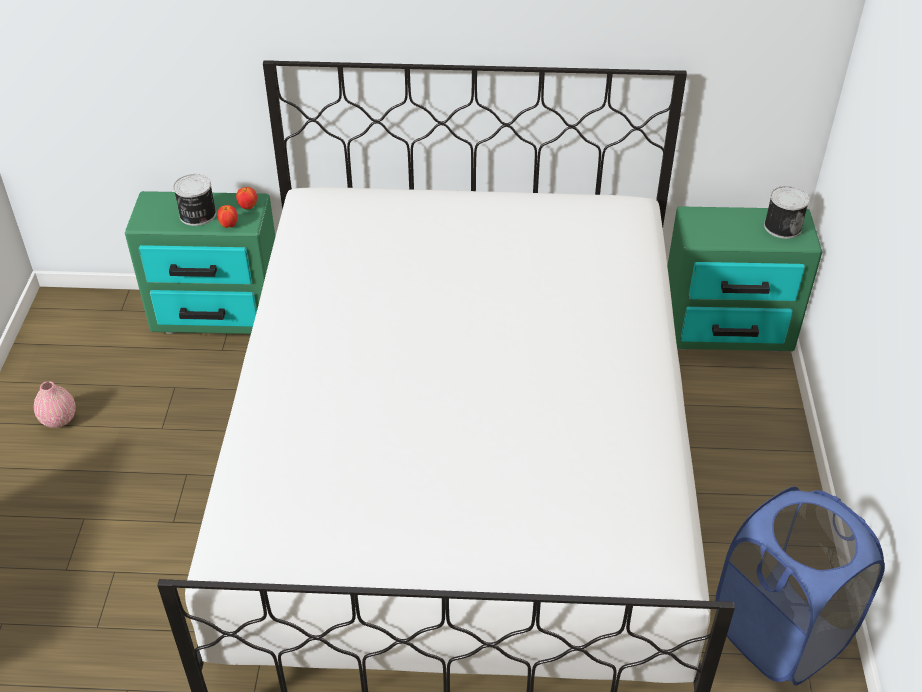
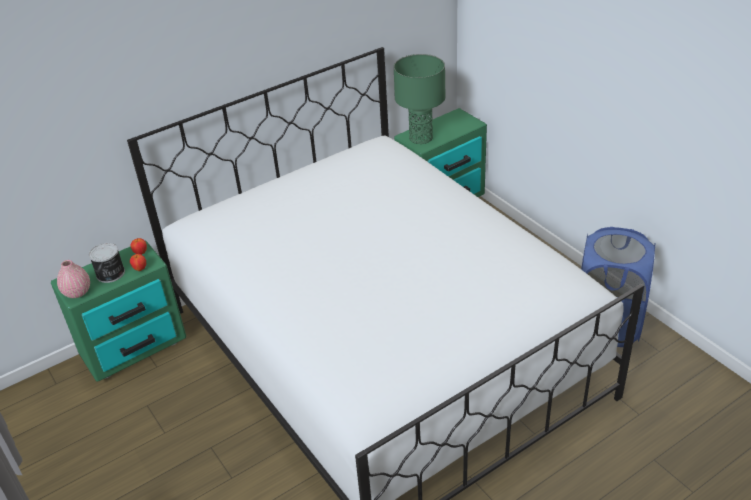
camera: 35 degrees left, 5 degrees down
pink vase [34,381,76,428] -> pink vase moved to [57,260,90,298]
can [764,186,809,239] -> none
none -> green table lamp [394,54,445,144]

